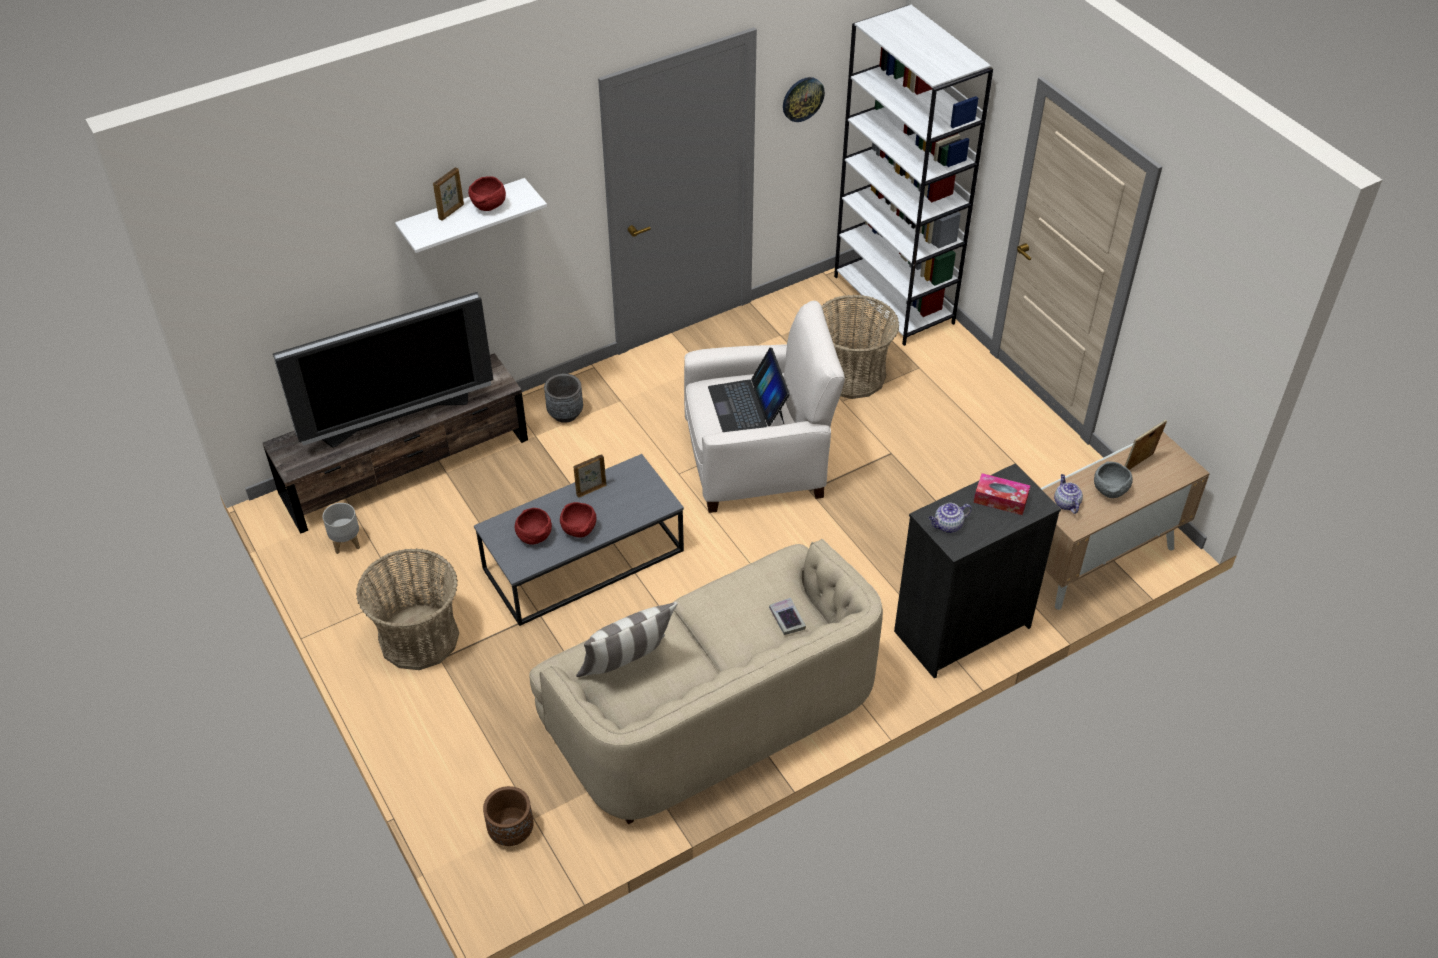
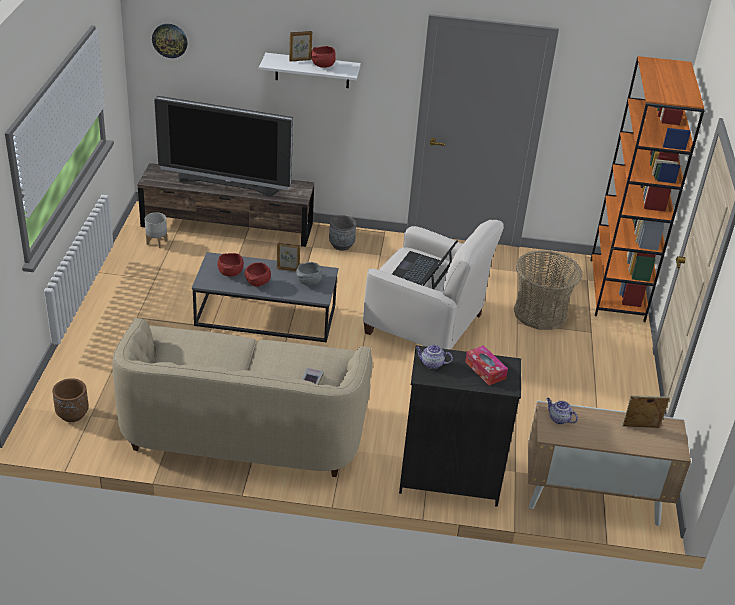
camera: 35 degrees right, 10 degrees down
basket [356,548,459,670] -> none
pillow [576,602,678,677] -> none
wall clock [783,77,825,122] -> wall clock moved to [152,24,188,58]
white bookcase [834,5,993,346] -> orange bookcase [590,56,705,322]
teapot [1054,474,1083,514] -> teapot turned 75 degrees counterclockwise [546,398,578,425]
grey bowl [1094,462,1133,498] -> grey bowl moved to [296,262,322,285]

